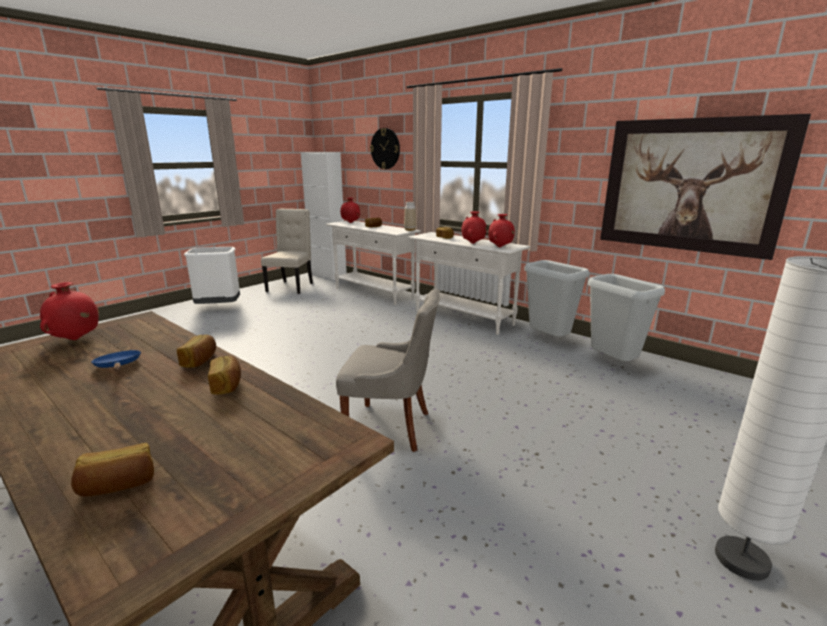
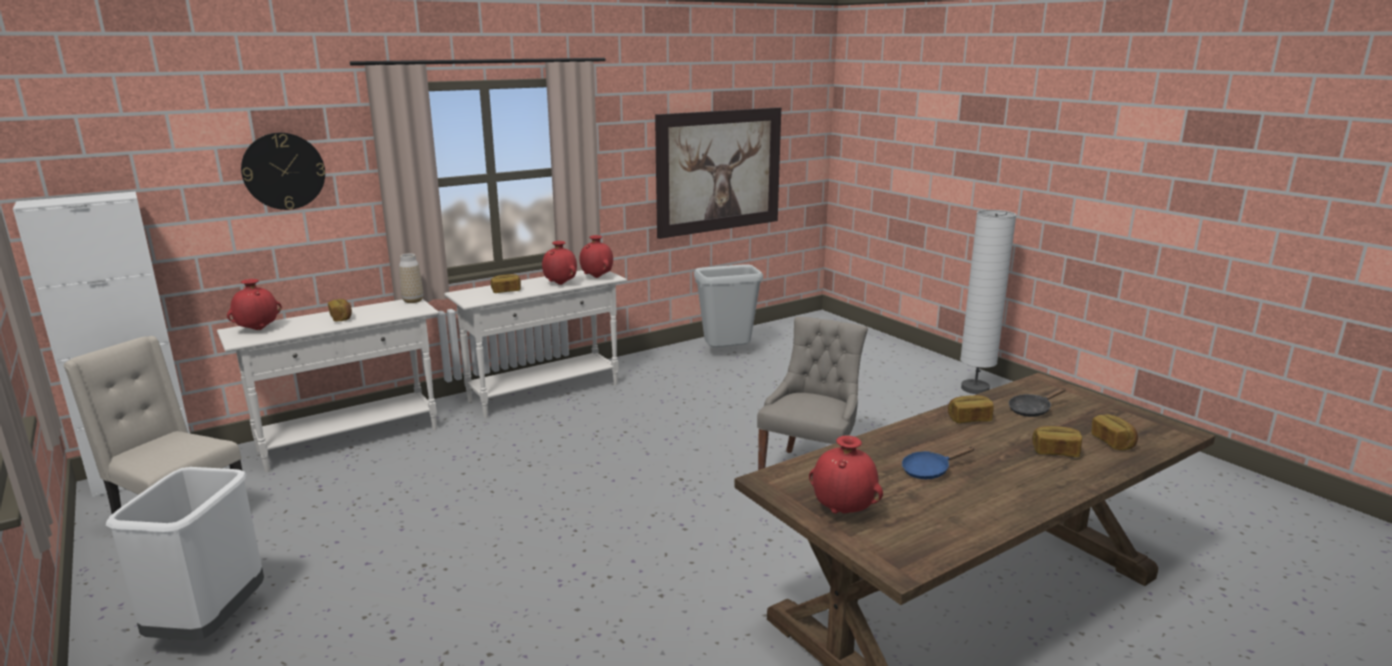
camera: 75 degrees left, 0 degrees up
bread [177,335,216,368] -> bread moved to [1032,426,1082,457]
grey trash can [524,260,589,337] -> none
none -> black frying pan [1009,388,1066,417]

